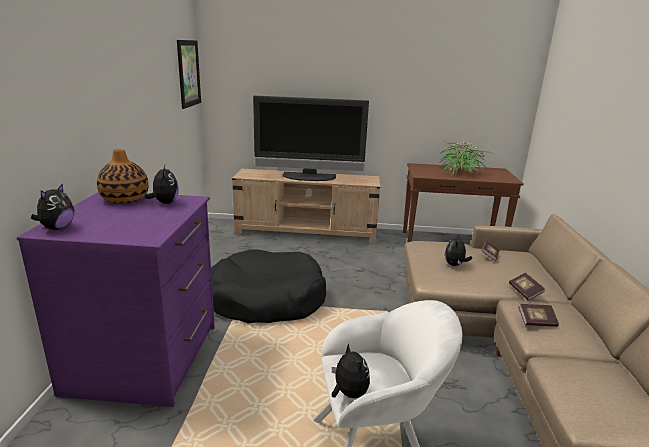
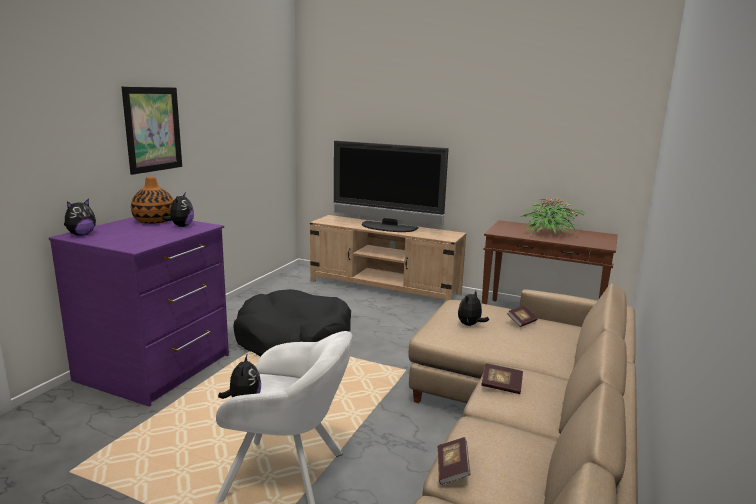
camera: 20 degrees right, 5 degrees down
picture [177,40,201,109] -> picture moved to [122,86,182,175]
book [509,273,545,301] -> book moved to [438,437,470,485]

